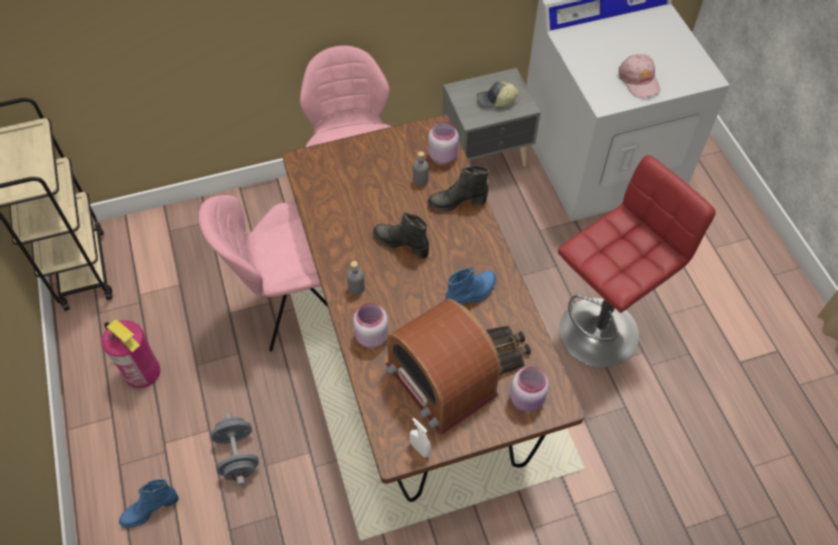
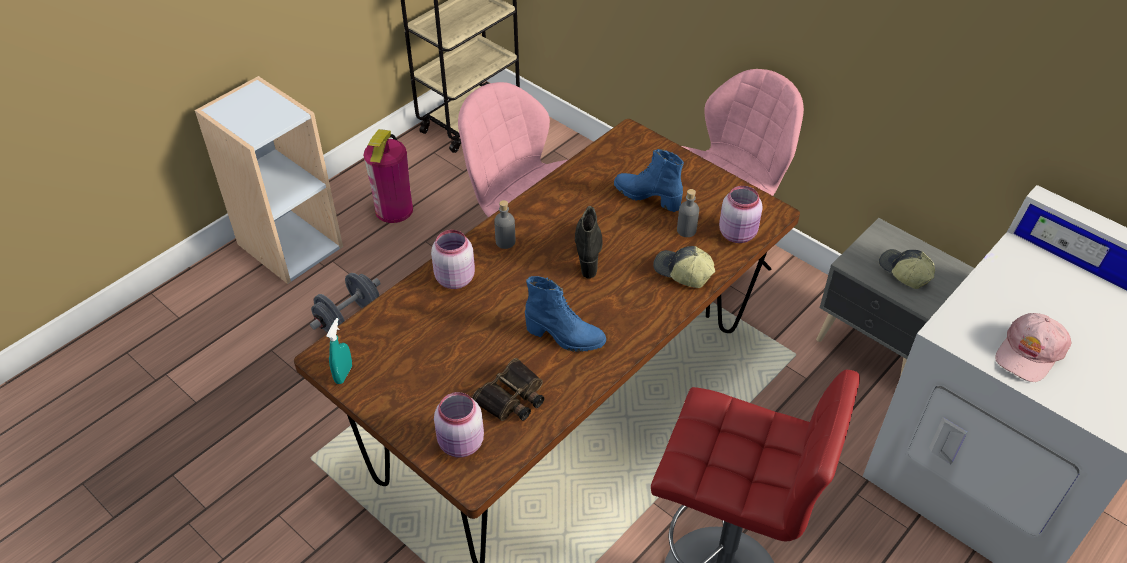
camera: 60 degrees right, 10 degrees down
blue boot [119,479,179,528] -> blue boot moved to [614,149,684,212]
radio [386,299,500,435] -> none
white spray bottle [410,418,431,457] -> turquoise spray bottle [326,318,352,384]
black boot [428,165,489,212] -> cap [653,246,715,288]
none -> bookcase [195,76,343,284]

